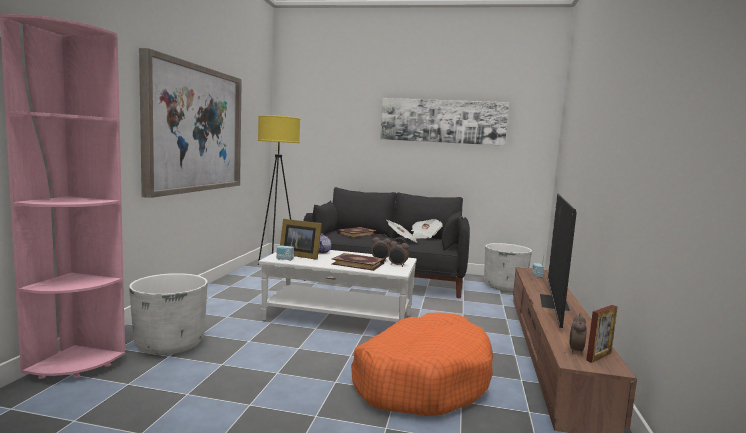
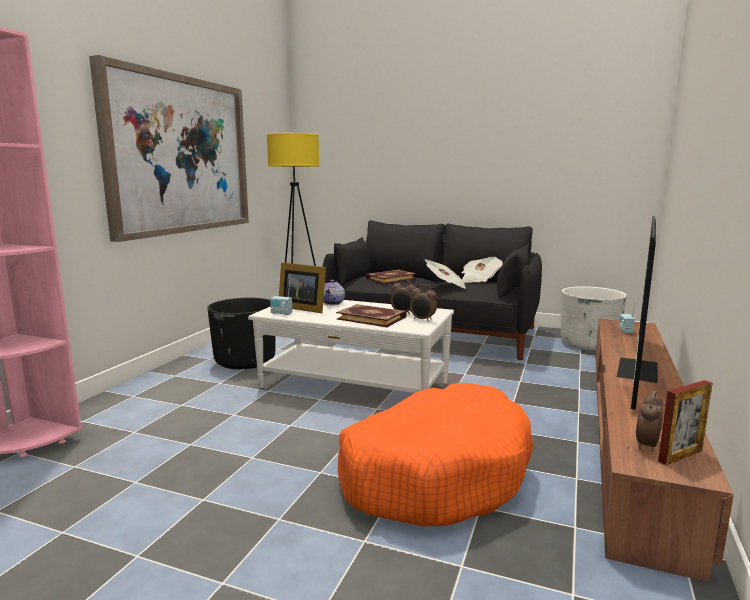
camera: 10 degrees right, 5 degrees up
white planter [129,273,207,355] -> none
picture [380,98,509,146] -> none
none -> black planter [207,298,276,369]

